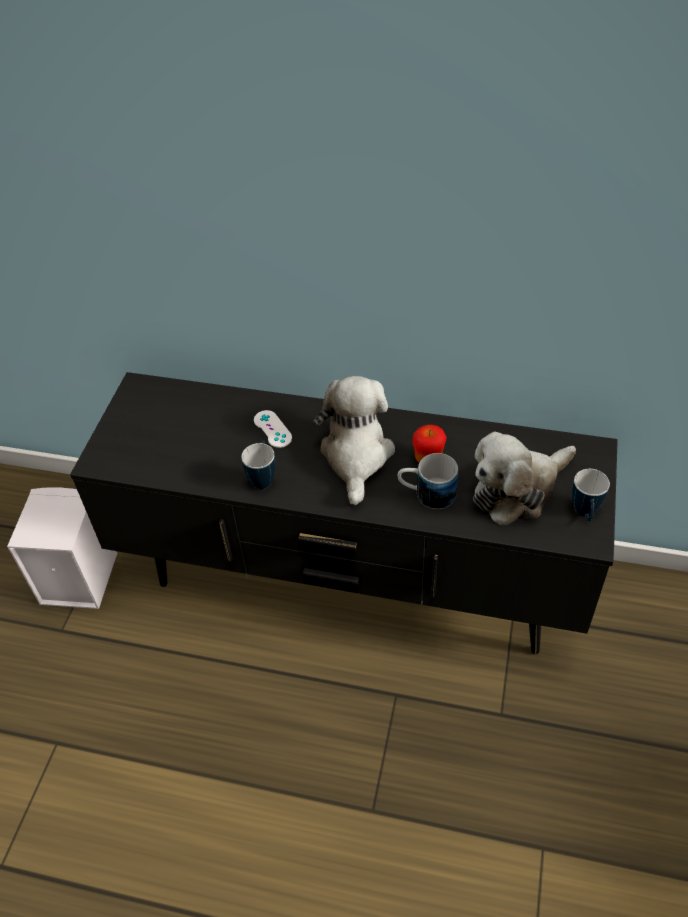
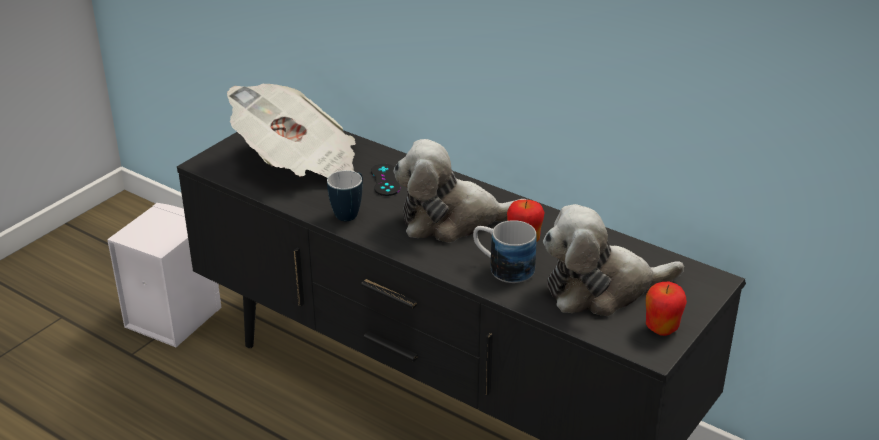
camera: 20 degrees right, 15 degrees down
white game controller [254,410,292,448] -> black game controller [371,164,400,196]
plush toy [313,376,395,505] -> plush toy turned 120 degrees counterclockwise [393,139,527,243]
mug [572,469,610,522] -> apple [646,282,687,336]
none -> newspaper [227,84,356,178]

